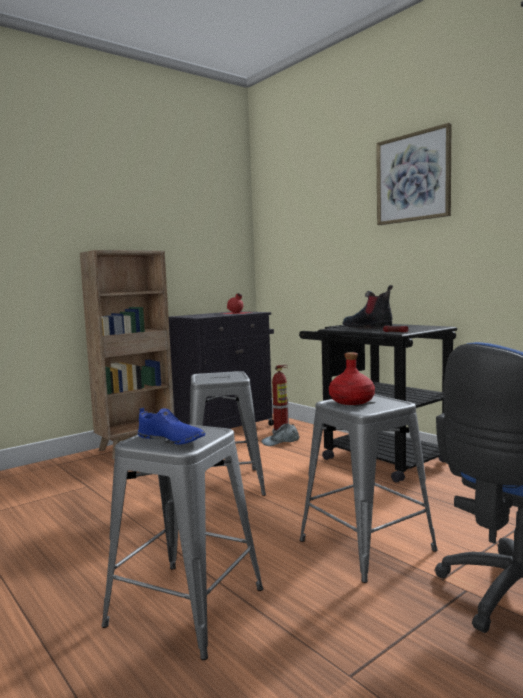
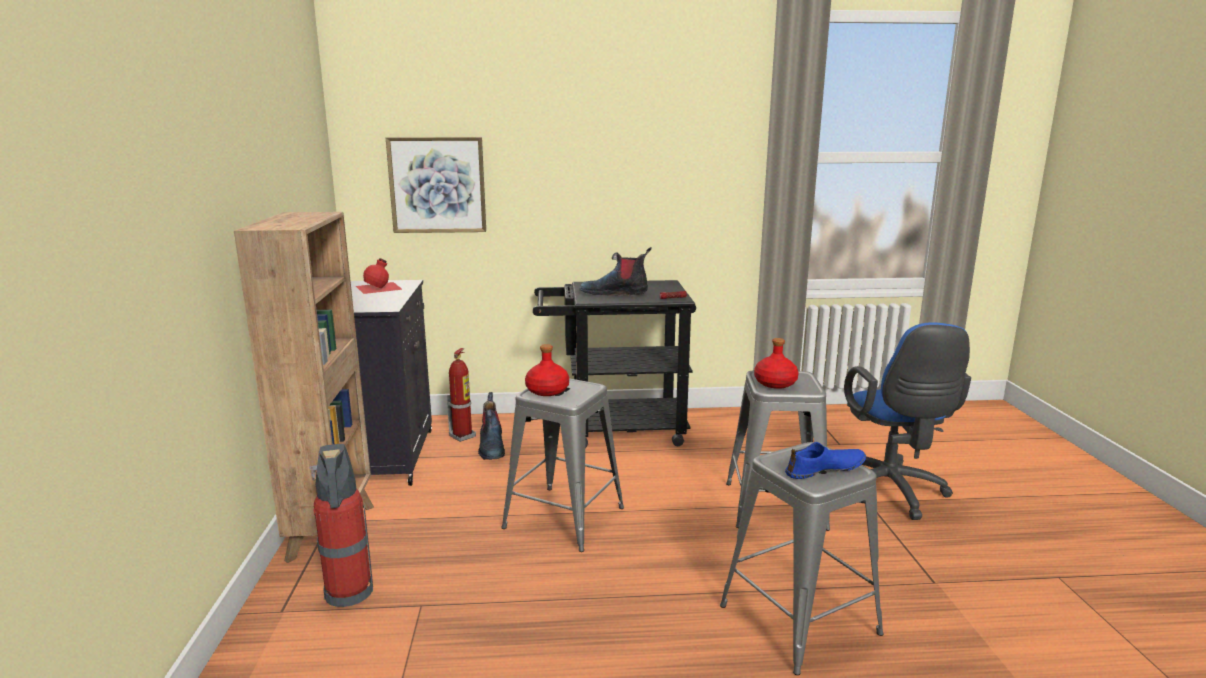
camera: 55 degrees left, 10 degrees up
grey cap [261,424,300,446] -> boot [478,392,505,460]
picture [376,123,452,225] -> picture moved to [386,137,486,233]
none -> fire extinguisher [310,444,373,607]
none -> red bottle [525,344,569,396]

